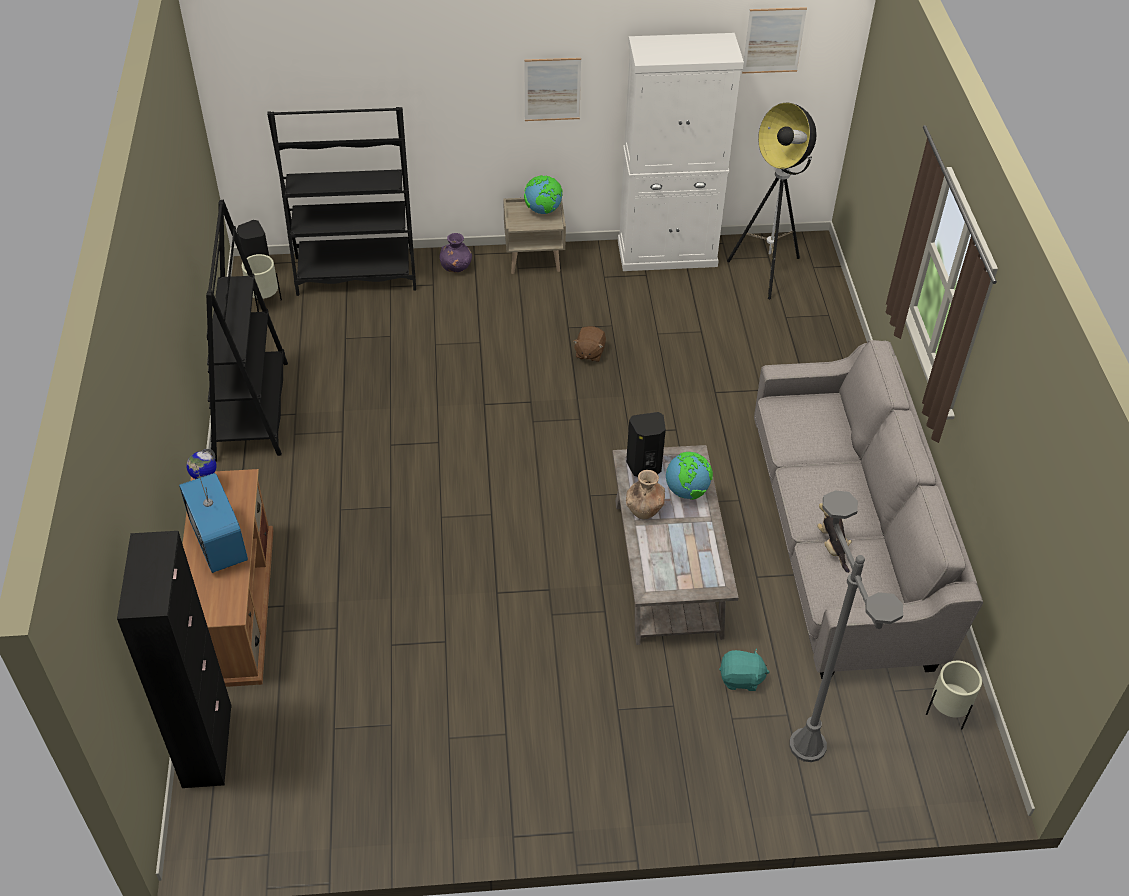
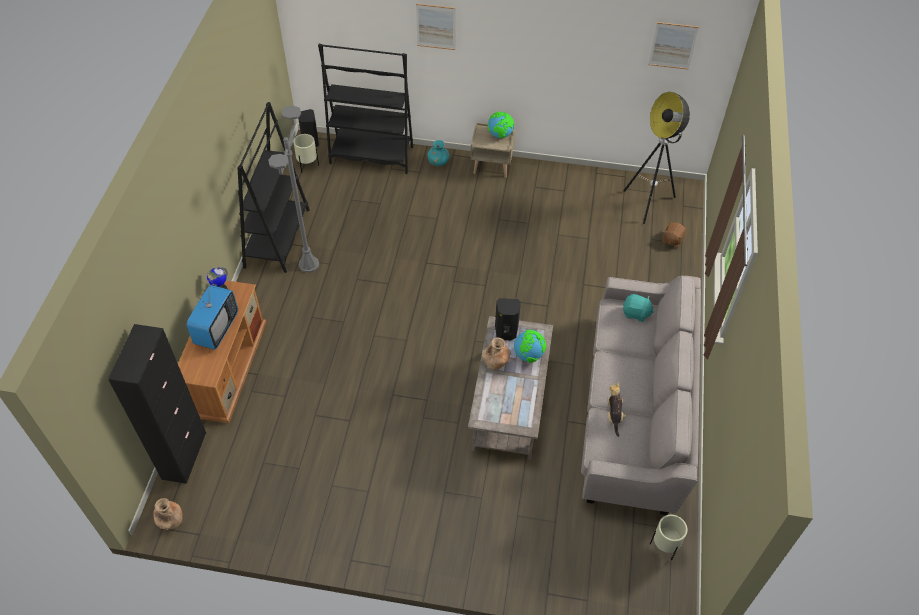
camera: 15 degrees right, 5 degrees up
television [179,463,248,573] -> television turned 150 degrees counterclockwise [186,280,238,350]
purple vase [440,233,472,273] -> turquoise vase [427,140,450,166]
picture [524,58,581,121] -> picture moved to [416,4,456,50]
brown plush toy [573,326,606,362] -> brown plush toy moved to [662,222,686,248]
white cabinet [618,33,744,271] -> none
turquoise plush toy [719,649,769,691] -> turquoise plush toy moved to [623,294,654,322]
grey floor lamp [789,491,903,762] -> grey floor lamp moved to [268,106,319,273]
none -> brown vase [153,498,183,530]

